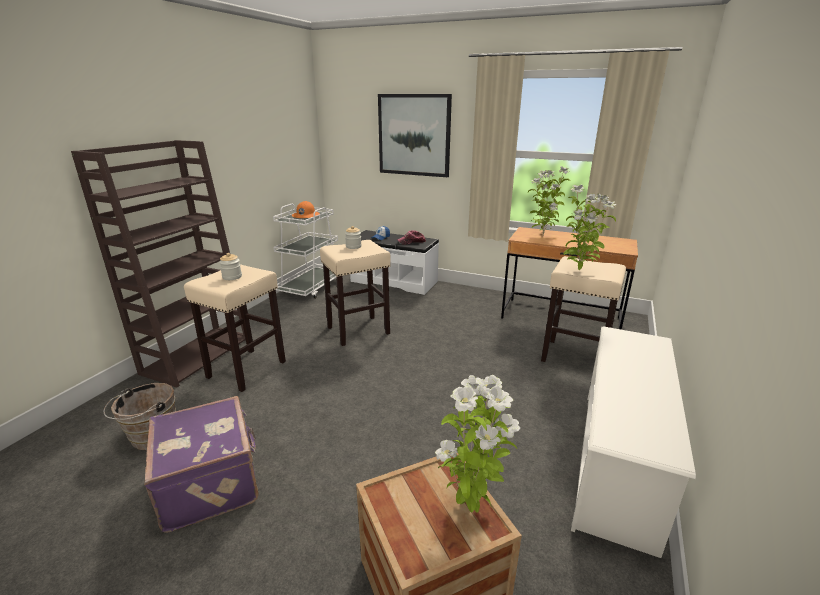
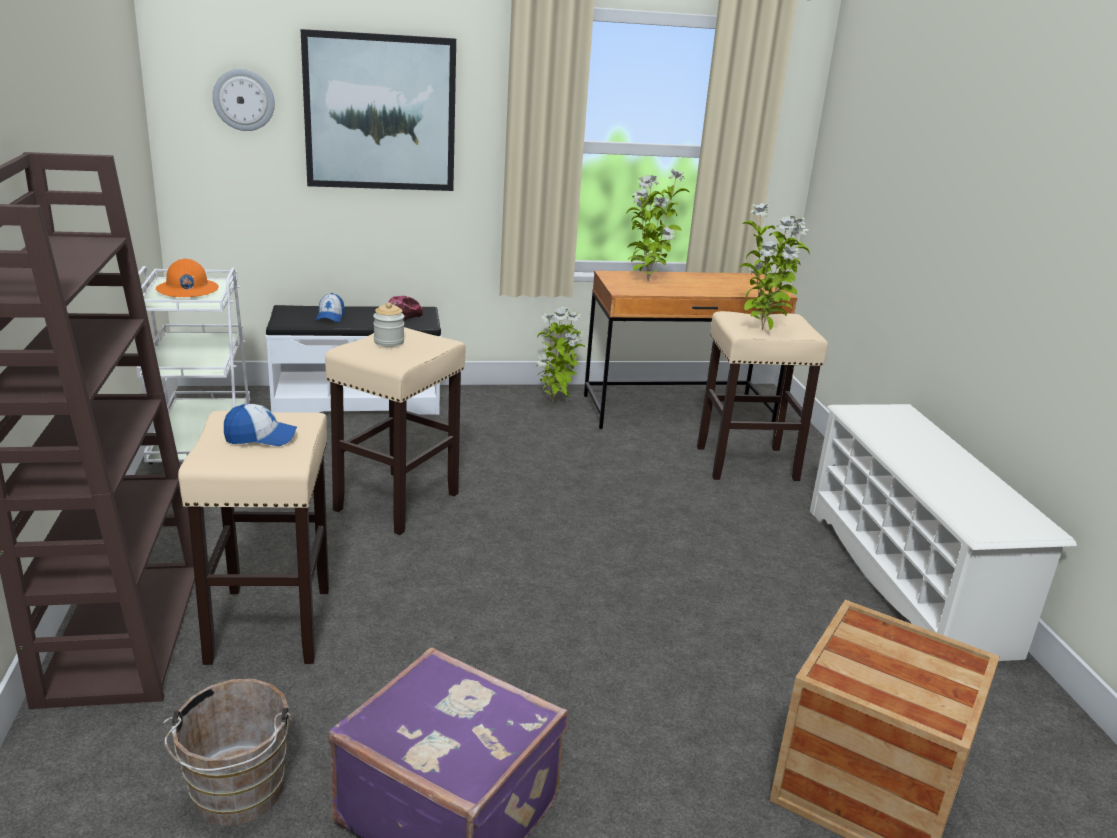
camera: 35 degrees left, 0 degrees up
jar [219,253,242,280] -> cap [224,404,297,446]
potted plant [435,375,520,513] -> potted plant moved to [536,307,585,403]
none -> wall clock [212,69,275,131]

